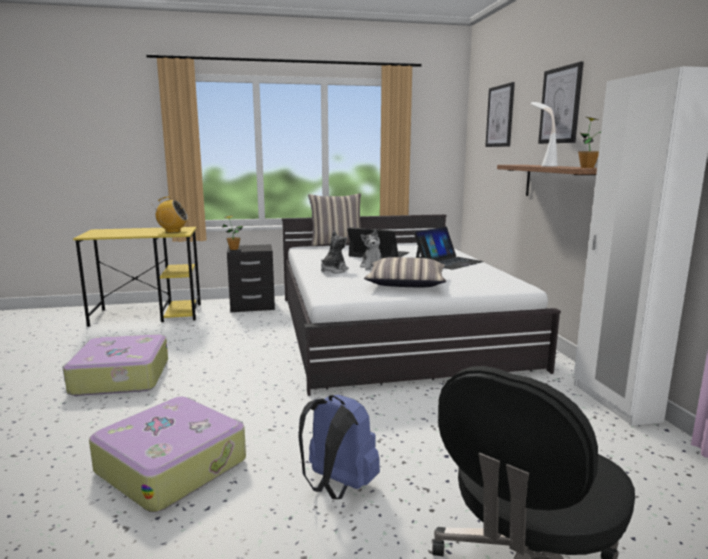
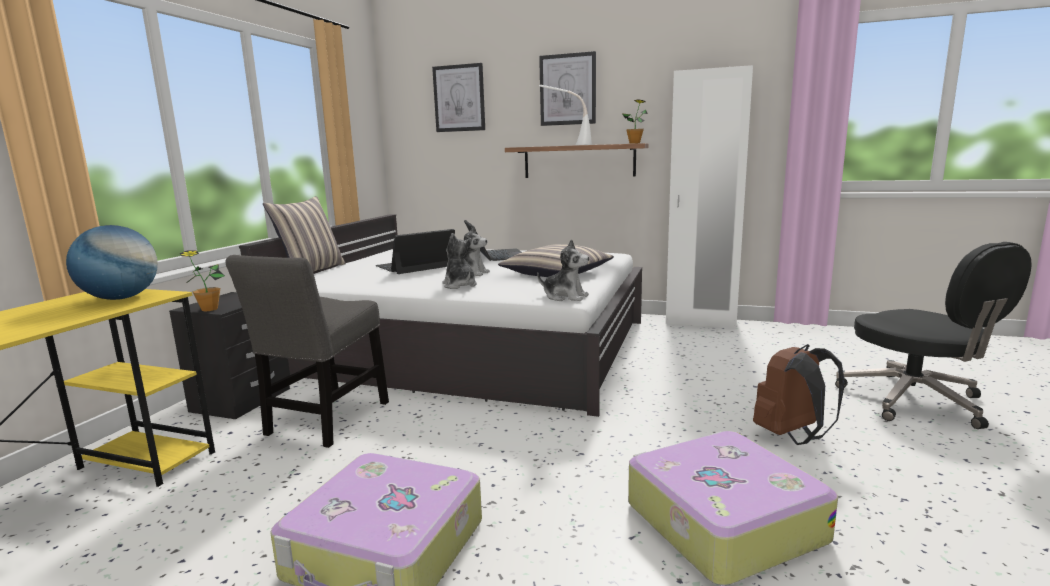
camera: 60 degrees left, 0 degrees up
radio [153,197,188,233] -> globe [66,225,158,300]
blue backpack [298,395,380,499] -> brown backpack [753,344,845,445]
none -> grey chair [225,255,389,448]
none -> plush toy [537,239,589,301]

